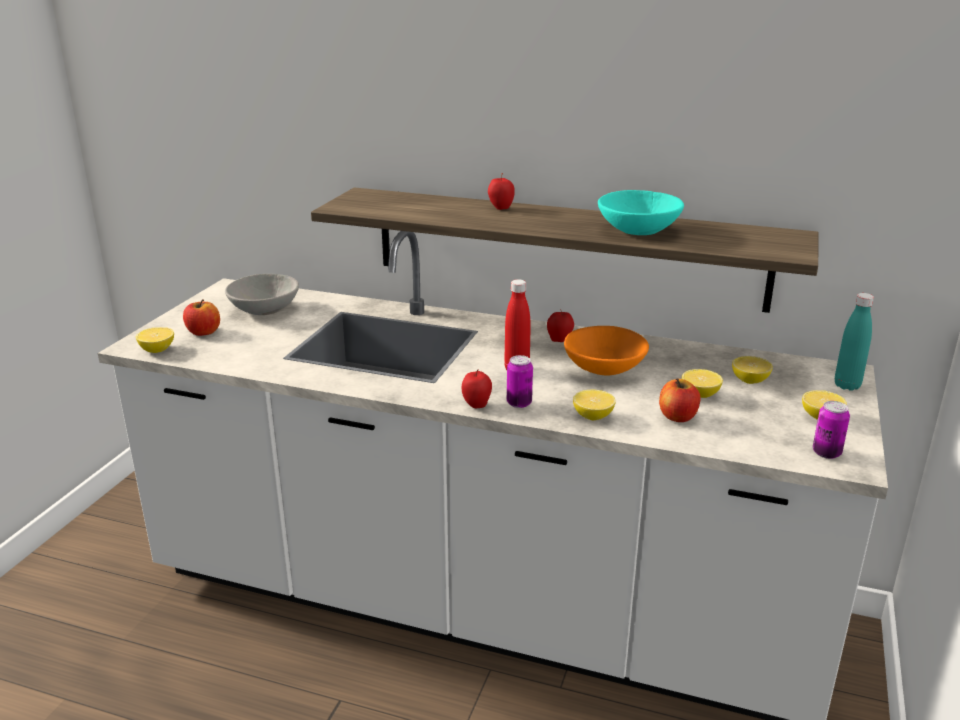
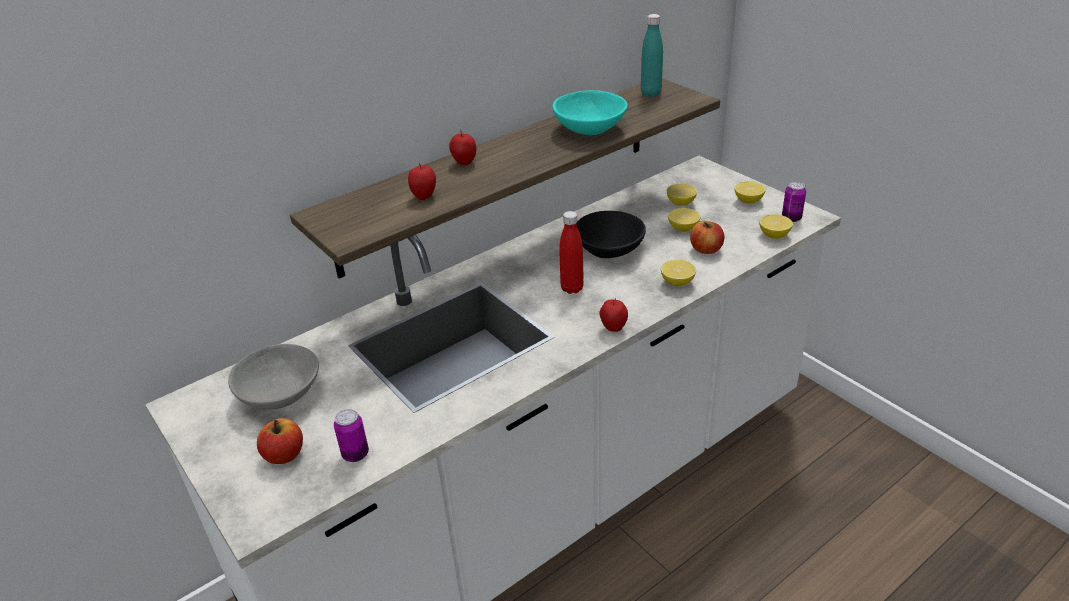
camera: 55 degrees left, 10 degrees up
lemon [136,327,174,353] -> lemon moved to [759,214,793,239]
can [507,355,533,408] -> can moved to [334,409,369,462]
apple [547,308,574,342] -> apple moved to [408,163,436,200]
orange bowl [564,326,649,375] -> black bowl [577,211,646,258]
turquoise bottle [835,293,874,391] -> turquoise bottle moved to [641,14,663,97]

